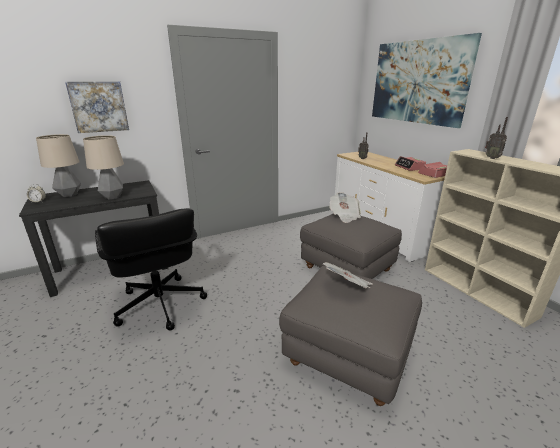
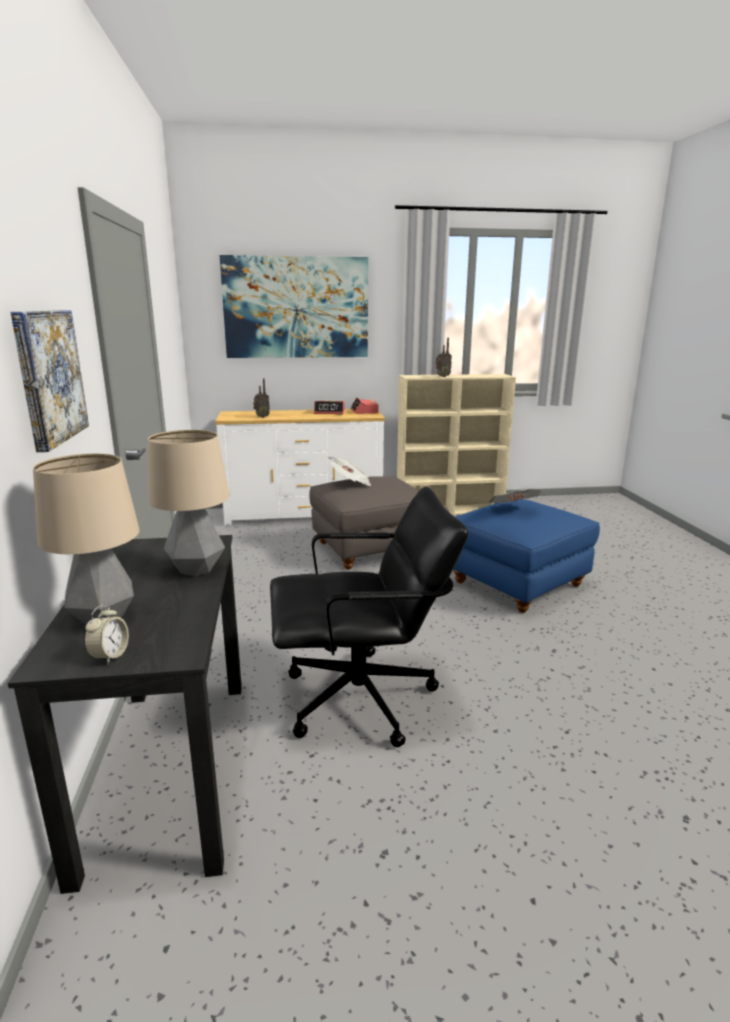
camera: 70 degrees left, 5 degrees down
grey ottoman [279,265,422,406] -> blue ottoman [453,499,600,613]

